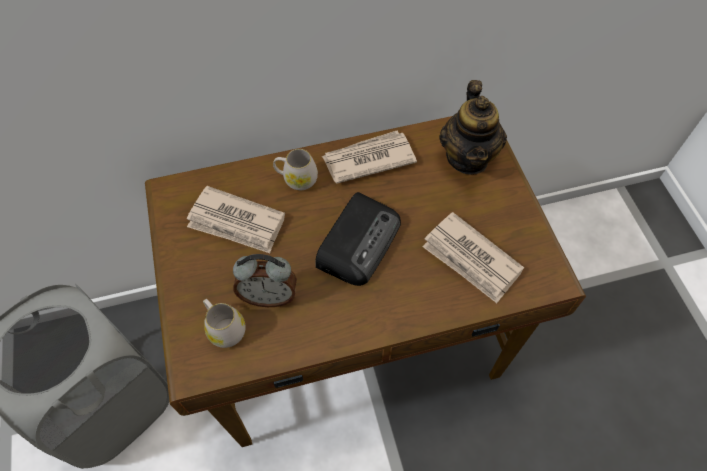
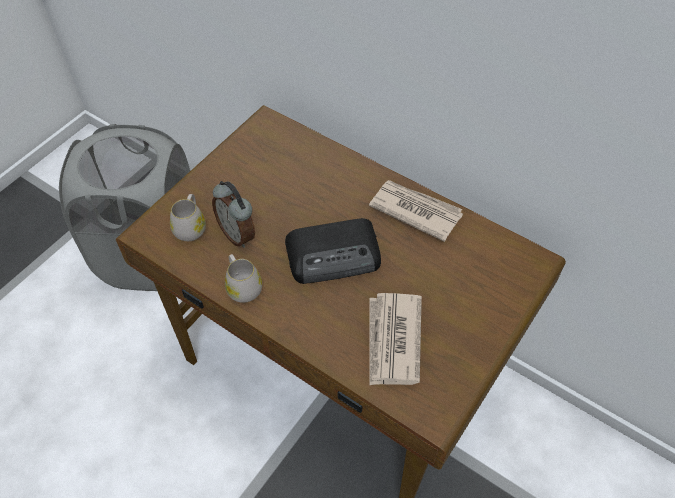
camera: 50 degrees right, 5 degrees down
newspaper [187,186,285,253] -> none
white mug [273,149,318,190] -> white mug moved to [225,254,262,303]
teapot [439,80,507,175] -> none

